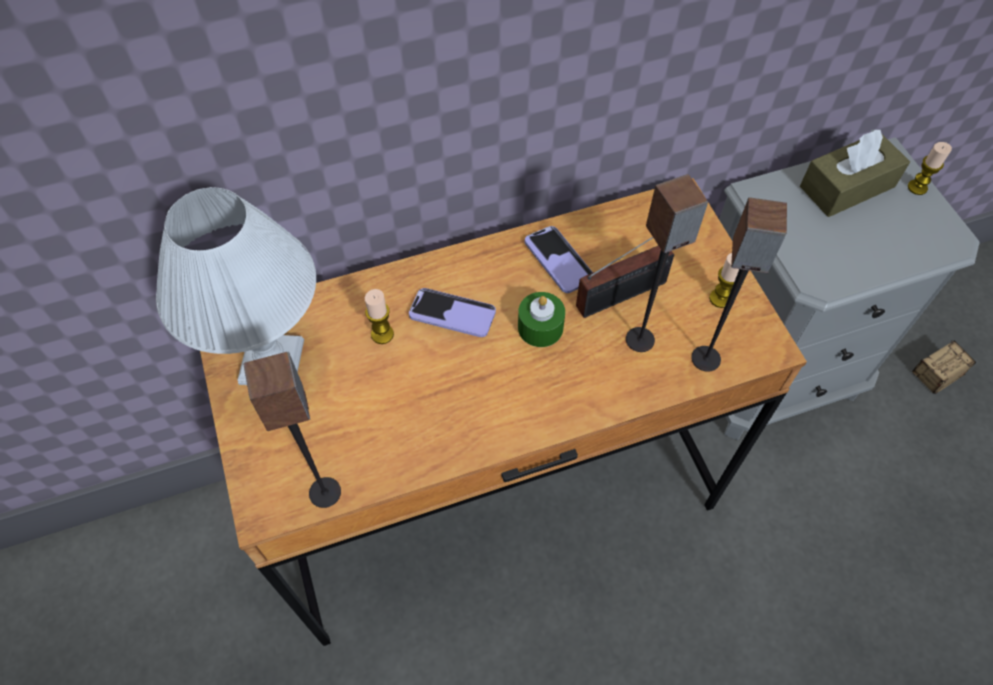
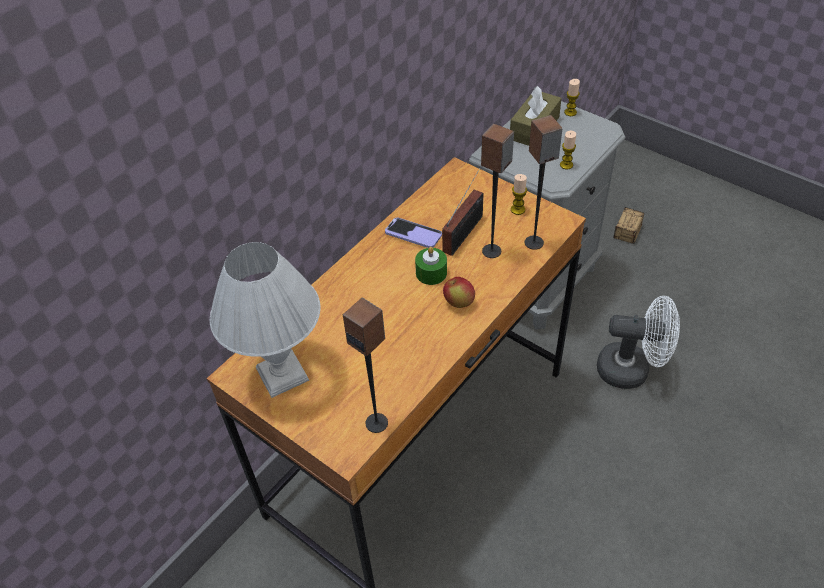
camera: 30 degrees left, 10 degrees down
candle [365,289,394,344] -> candle moved to [560,131,576,169]
phone [409,288,496,337] -> none
none -> apple [443,277,475,308]
none -> white fan [597,296,680,389]

